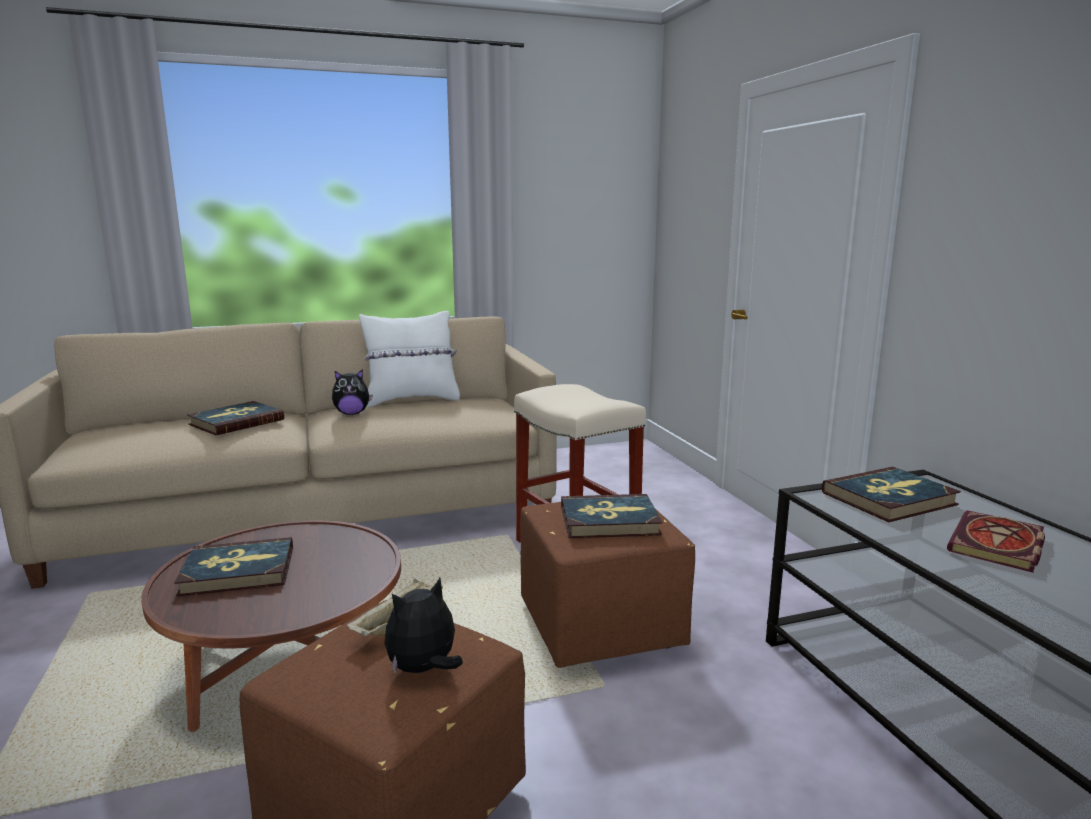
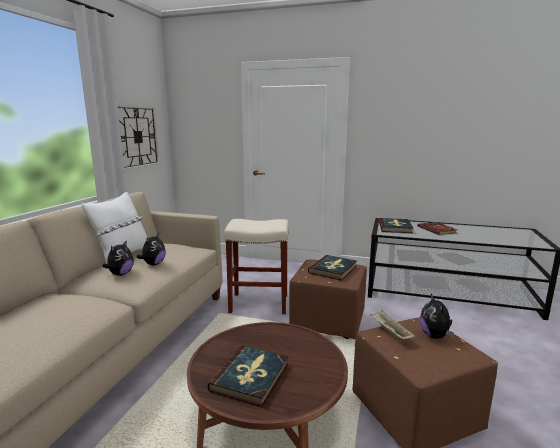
camera: 55 degrees left, 0 degrees up
book [187,401,284,435] -> none
none -> wall clock [118,105,159,170]
none -> plush toy [137,233,166,265]

